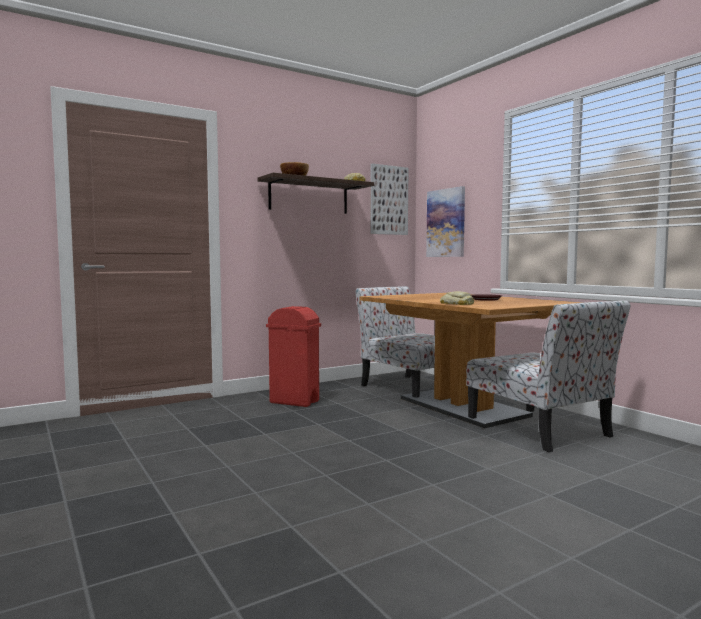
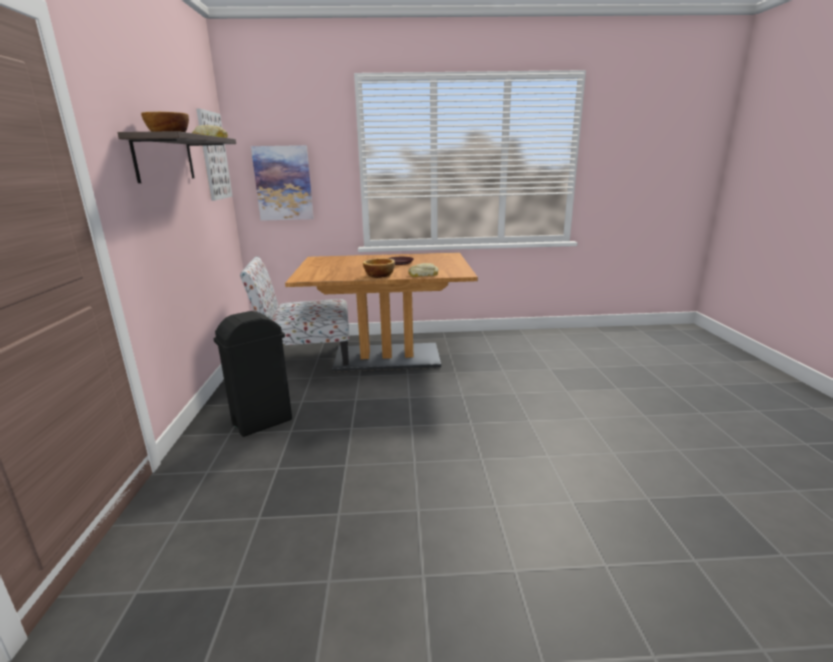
camera: 60 degrees left, 15 degrees up
red trash can [266,306,321,407] -> black trash can [213,311,292,437]
chair [466,301,630,452] -> none
none -> bowl [363,258,395,278]

